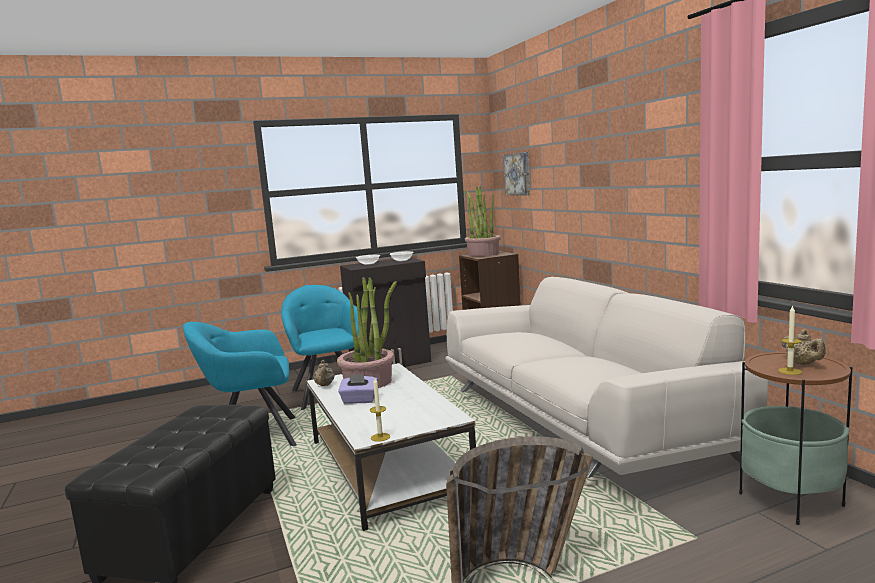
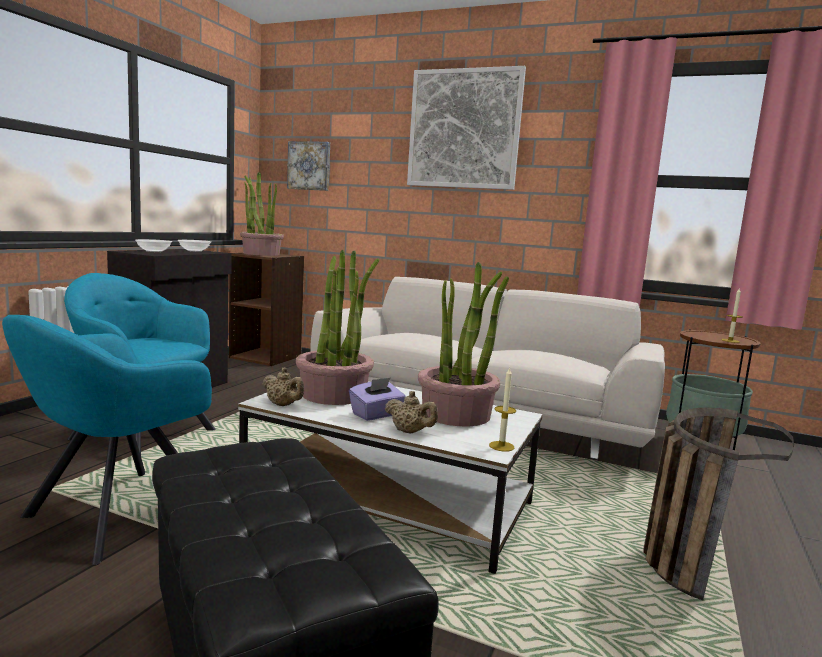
camera: 45 degrees left, 0 degrees up
beige teapot [781,330,826,365] -> beige teapot moved to [385,391,438,434]
none -> picture [407,66,526,190]
none -> potted plant [418,262,509,426]

